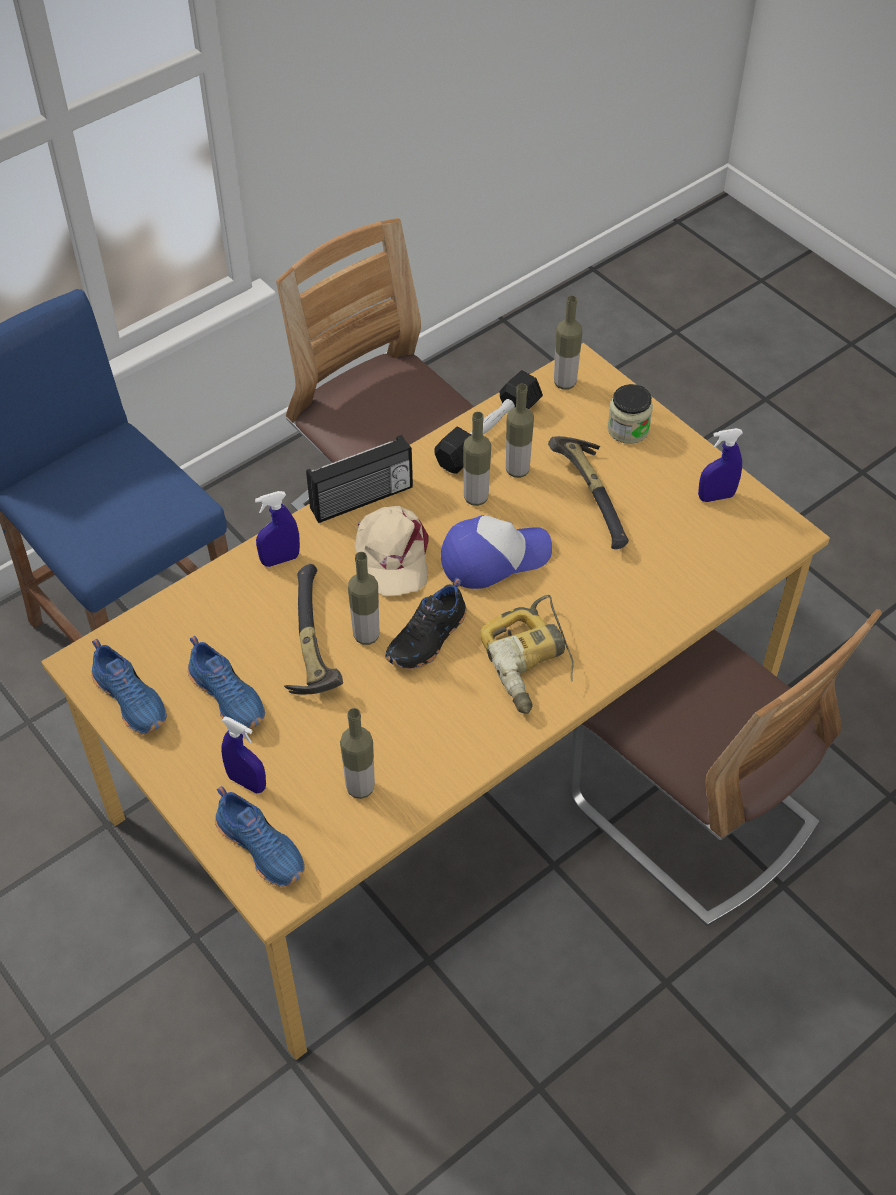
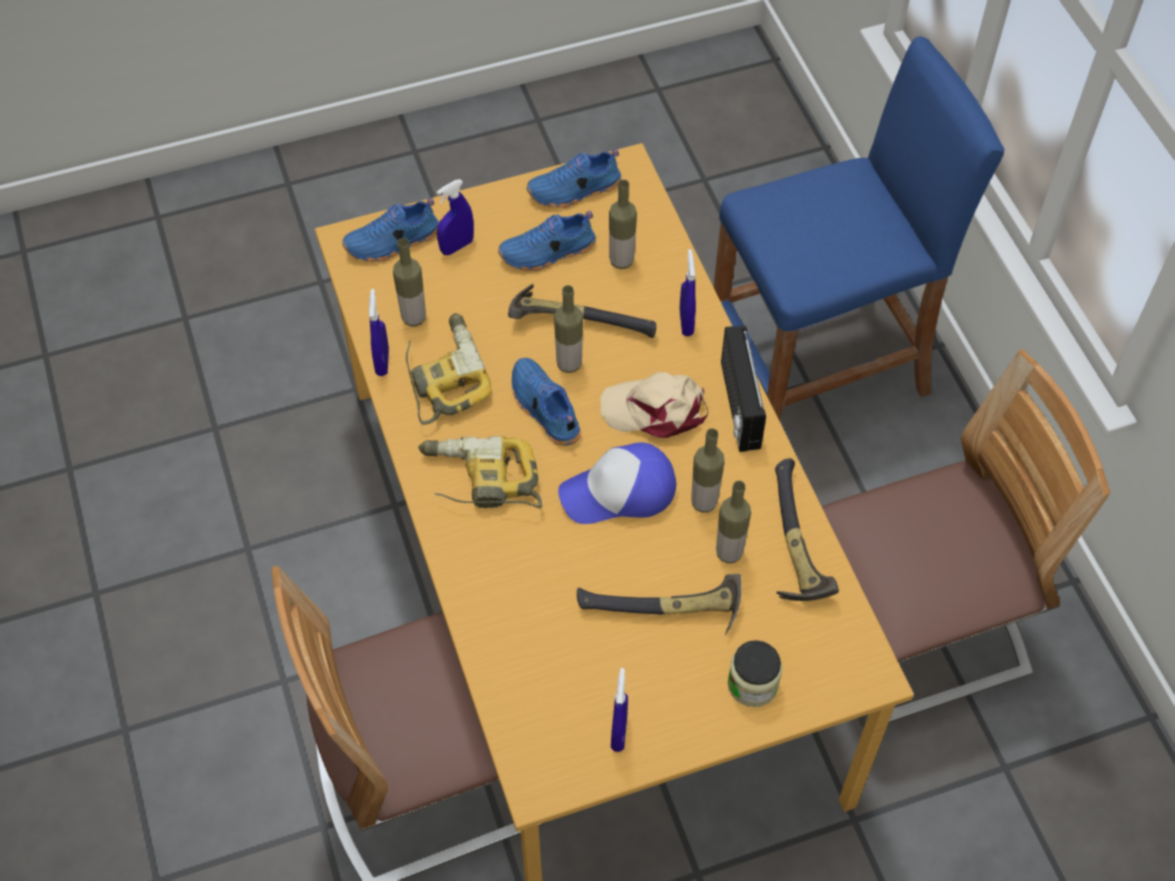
camera: 110 degrees right, 5 degrees up
black shoe [386,578,466,669] -> blue shoe [511,358,582,446]
black dumbbell [434,370,543,474] -> hammer [775,458,839,601]
cap [441,515,552,589] -> cap turned 75 degrees clockwise [558,443,676,524]
bottle [554,296,583,390] -> bottle moved to [609,180,637,269]
none -> blue spray bottle [369,289,389,376]
none -> power drill [406,313,491,425]

